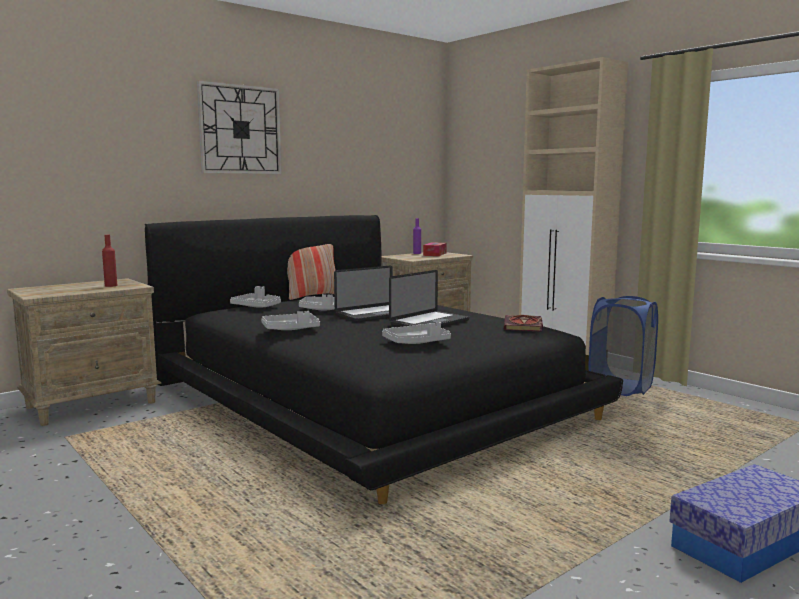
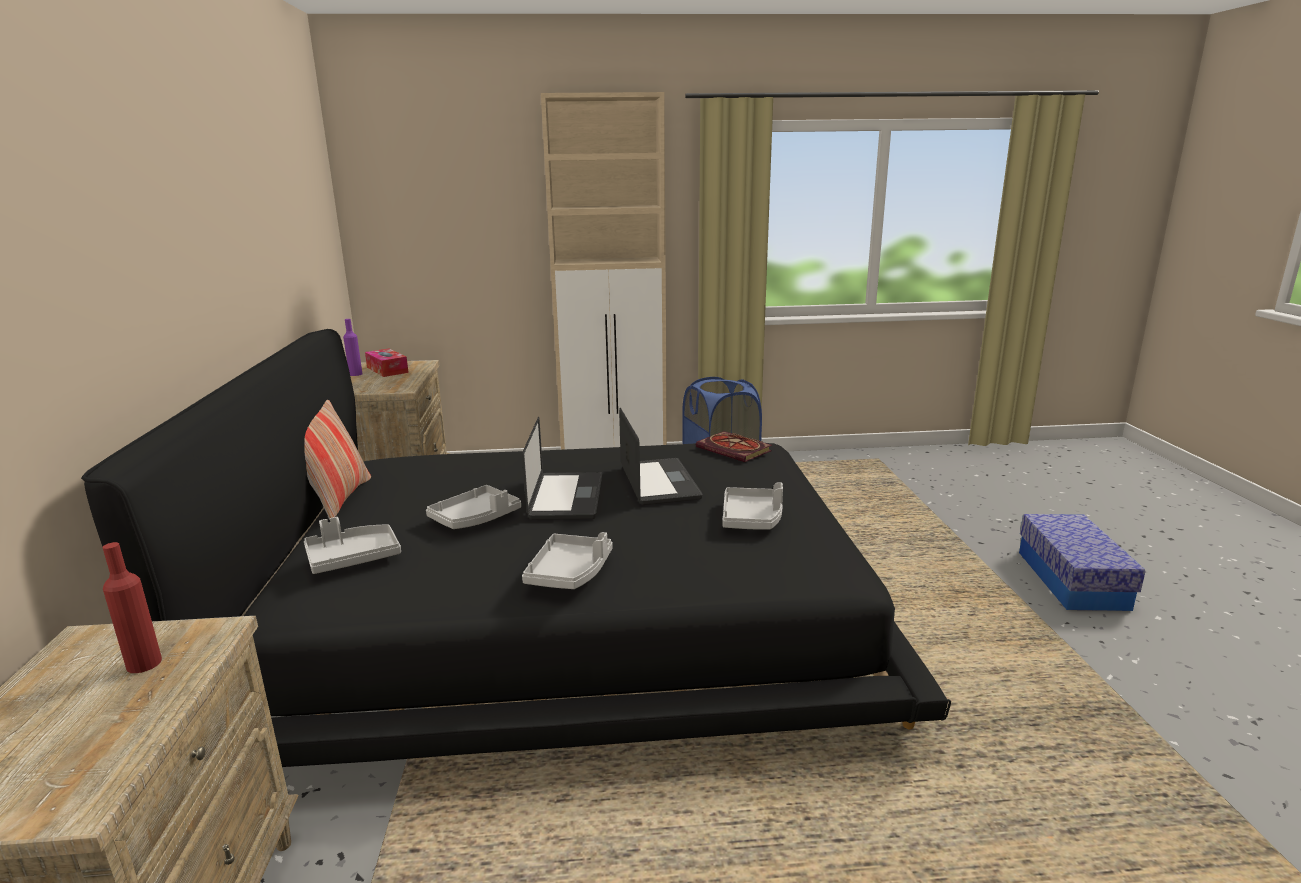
camera: 55 degrees left, 10 degrees up
wall clock [197,80,282,174] -> none

